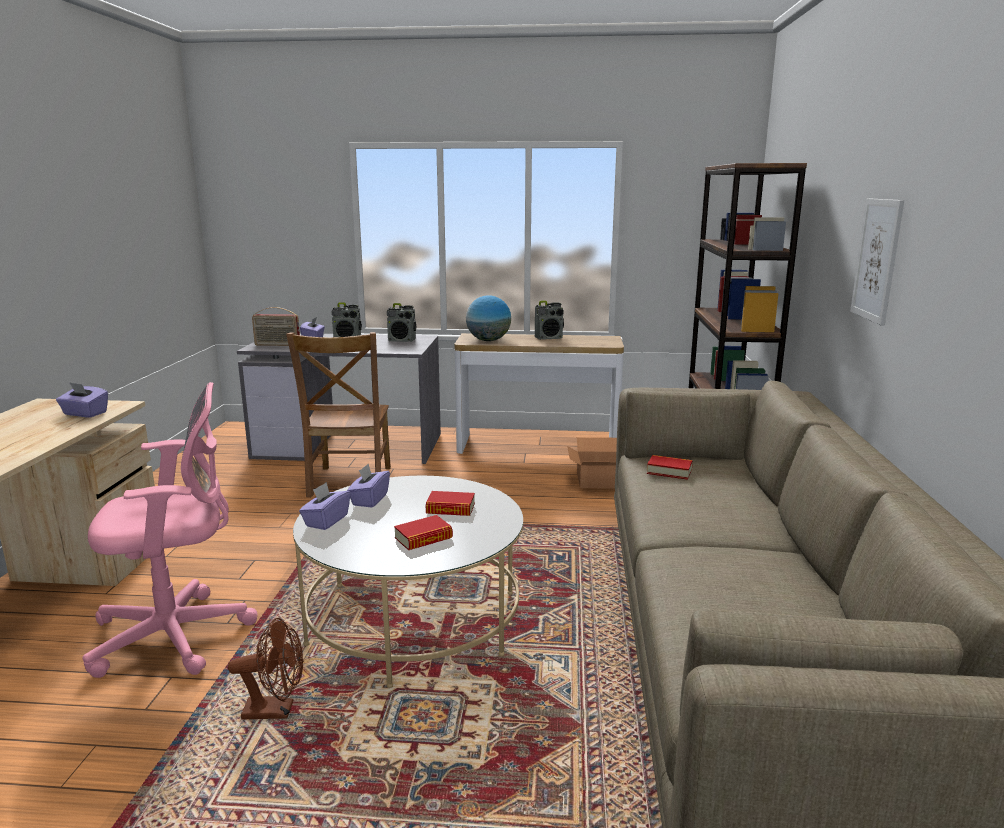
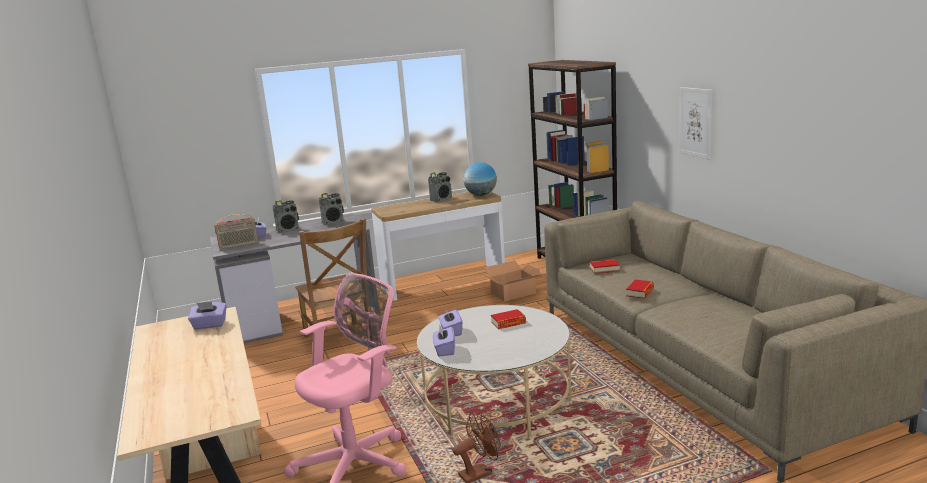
camera: 25 degrees left, 0 degrees up
book [394,515,453,550] -> book moved to [626,280,654,299]
globe [466,295,511,341] -> globe moved to [463,162,497,196]

